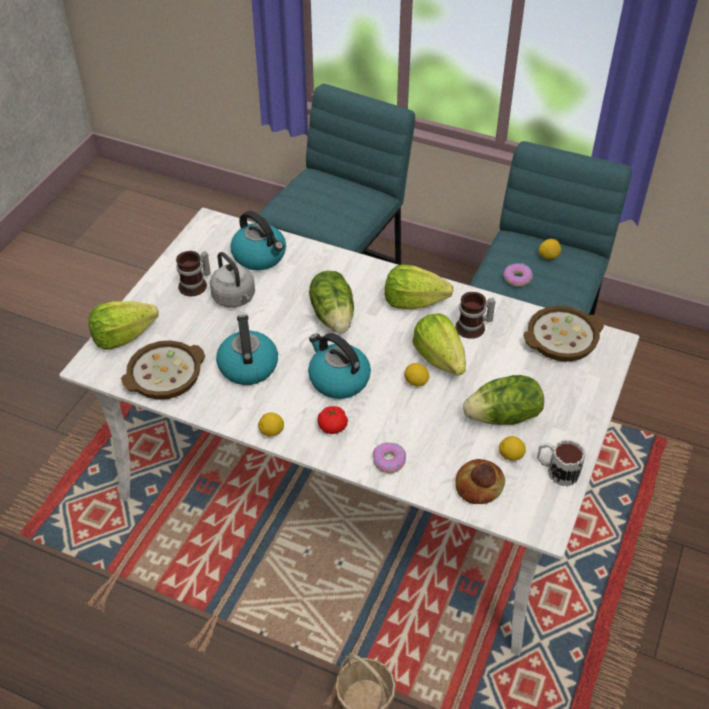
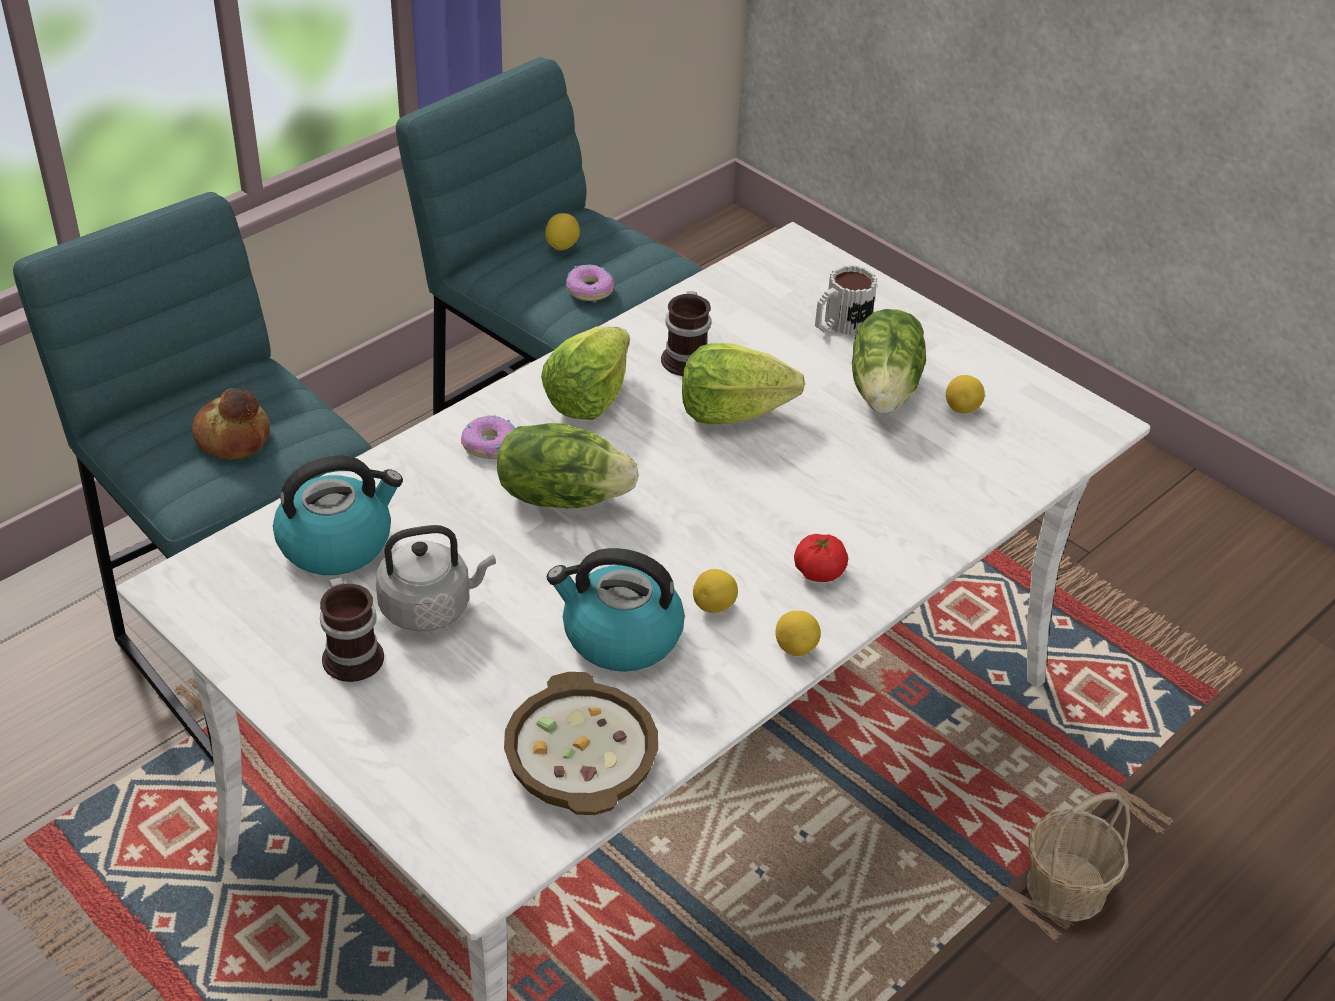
camera: 70 degrees left, 5 degrees down
lettuce [88,301,158,350] -> none
kettle [308,333,371,399] -> none
donut [373,443,406,473] -> donut moved to [461,415,515,459]
lemon [404,363,430,386] -> lemon moved to [693,569,738,613]
bread [456,459,505,504] -> bread moved to [192,388,270,459]
bowl [523,306,604,362] -> none
mug [536,439,586,487] -> mug moved to [815,265,877,335]

